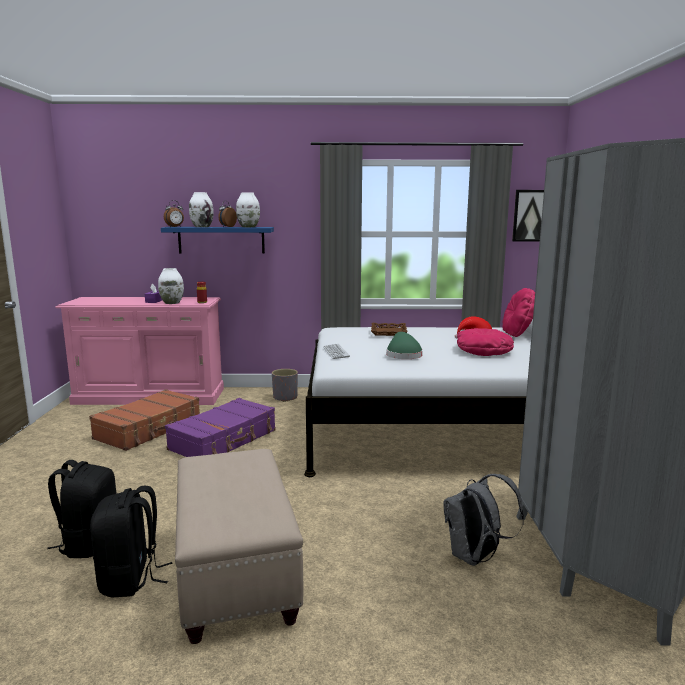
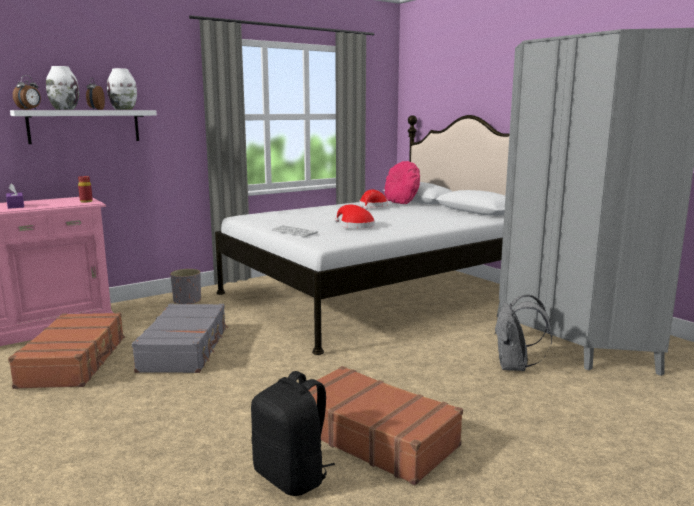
camera: 35 degrees left, 0 degrees up
black backpack [47,460,117,558] -> none
white vase [158,268,184,304] -> none
blue shelf [161,227,274,254] -> white shelf [10,110,157,144]
purple suitcase [165,398,276,457] -> grey suitcase [132,304,228,373]
beige ottoman [175,449,303,644] -> brown suitcase [309,366,463,485]
brown tray [371,323,408,336] -> none
green hat [386,332,423,359] -> red hat [335,204,375,229]
pink pillow [457,328,514,356] -> none
picture [512,190,544,241] -> none

